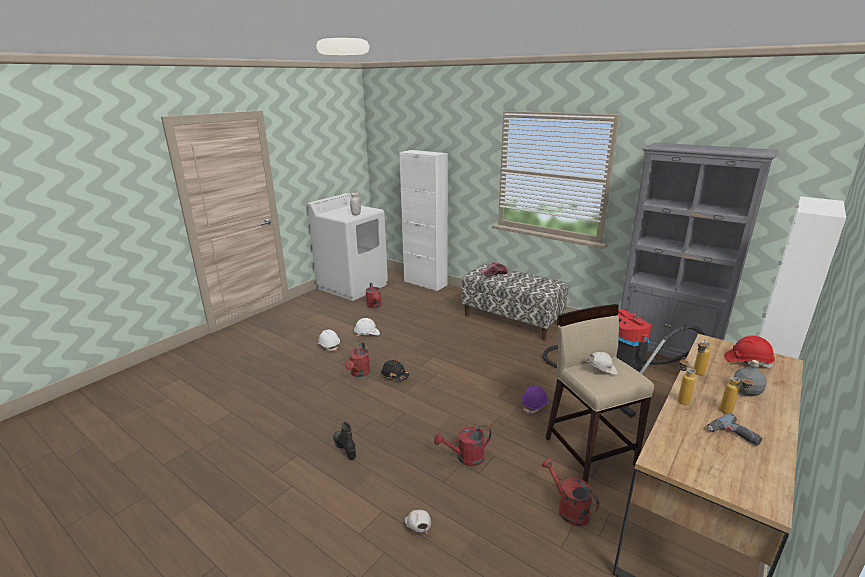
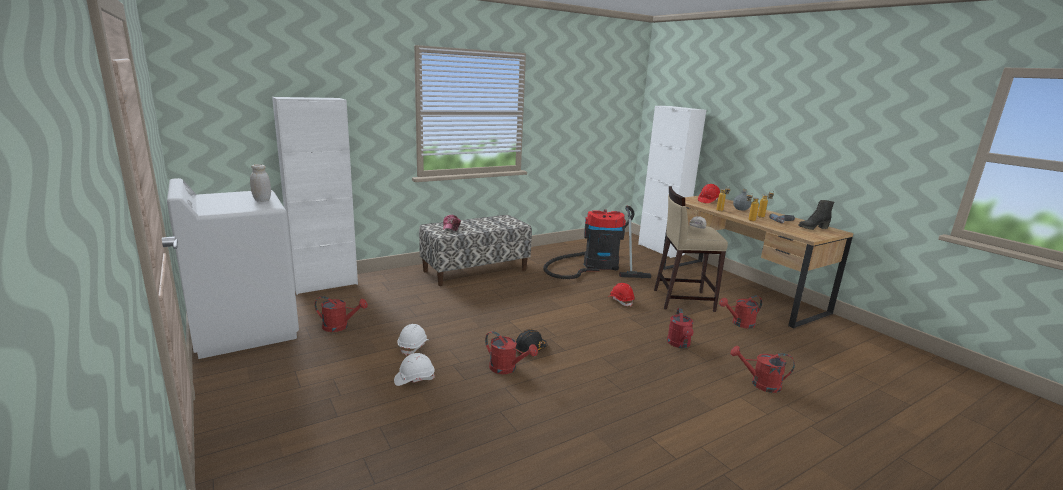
camera: 70 degrees left, 5 degrees down
black boot [334,421,356,460] -> black boot moved to [798,200,834,230]
white cap [405,510,431,534] -> red watering can [730,346,795,393]
purple hard hat [521,385,549,414] -> red hard hat [608,283,635,306]
grey bookcase [620,143,778,360] -> none

